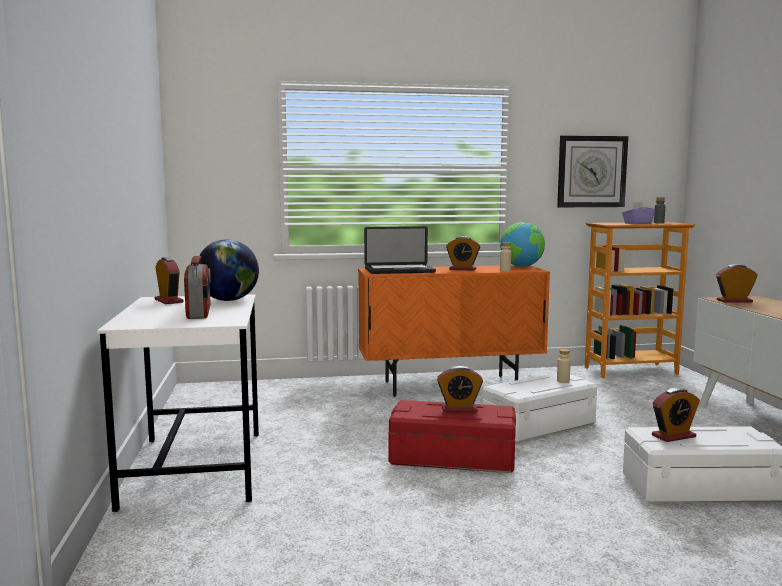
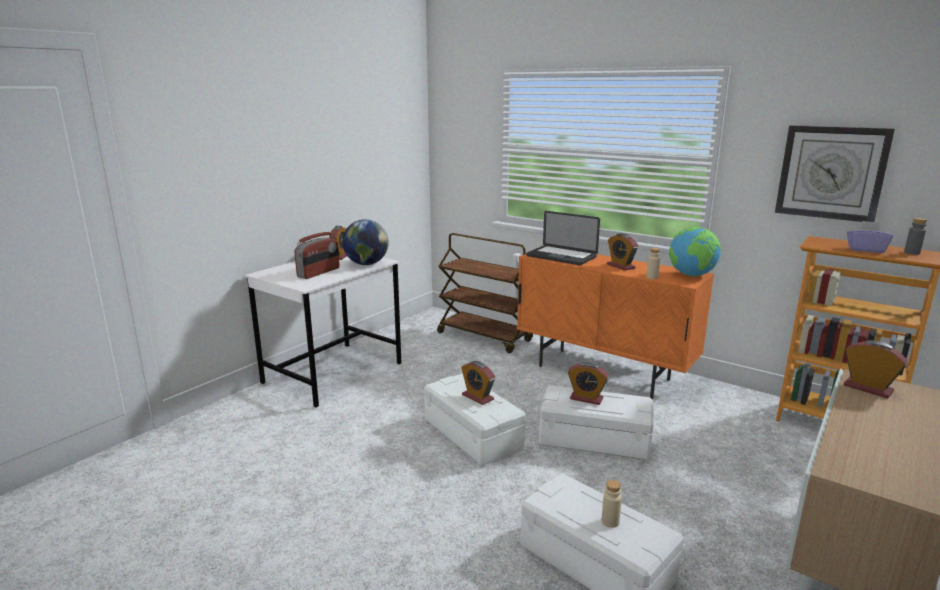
camera: 45 degrees right, 10 degrees up
red storage box [389,400,516,473] -> white storage box [424,374,526,466]
beige bottle [557,349,571,383] -> beige bottle moved to [602,480,622,528]
alarm clock [652,388,700,442] -> alarm clock moved to [568,362,609,405]
none -> brown cart [437,233,533,353]

